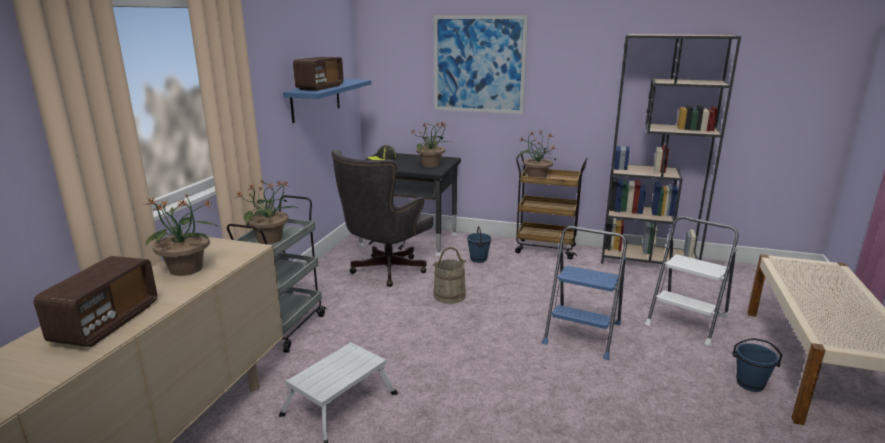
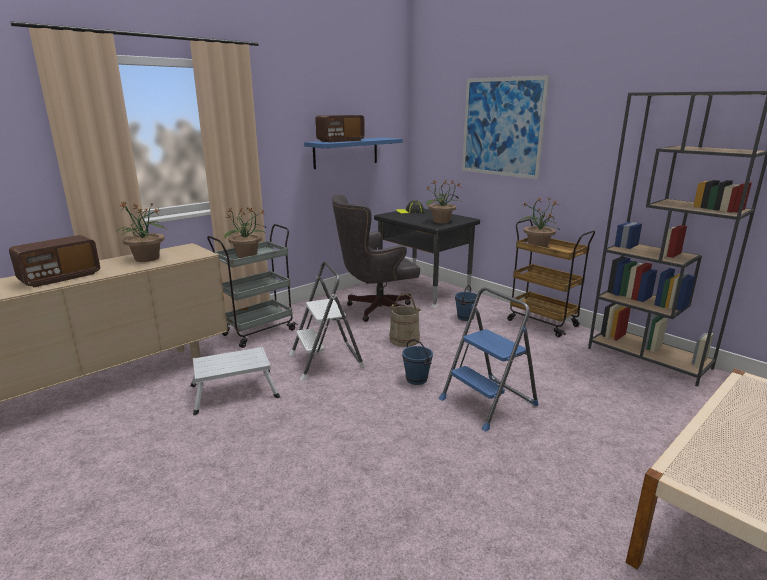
camera: 30 degrees right, 0 degrees up
white step ladder [645,216,739,346] -> white step ladder moved to [289,261,365,381]
blue bucket [733,338,782,392] -> blue bucket moved to [402,339,433,385]

